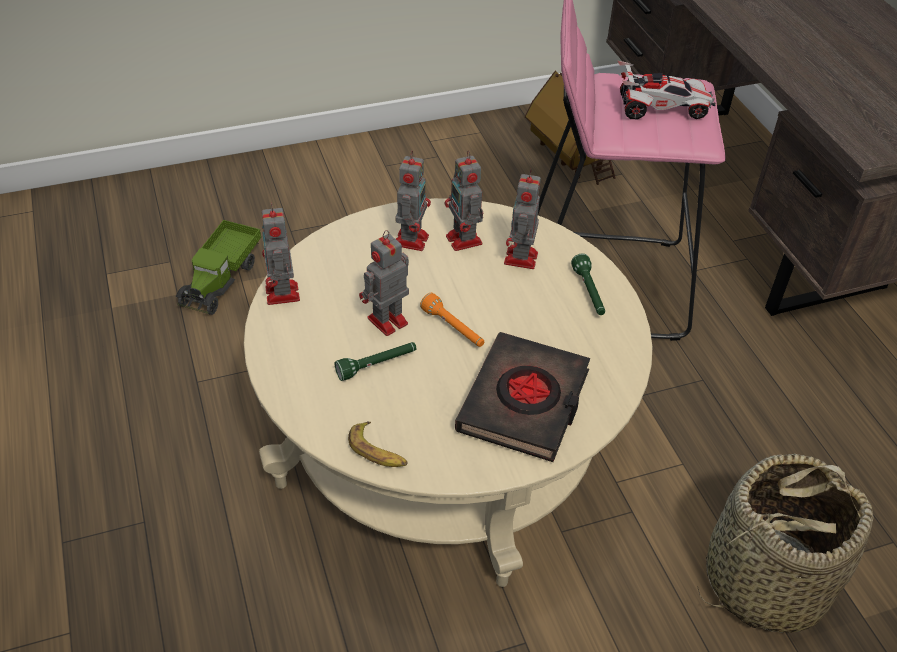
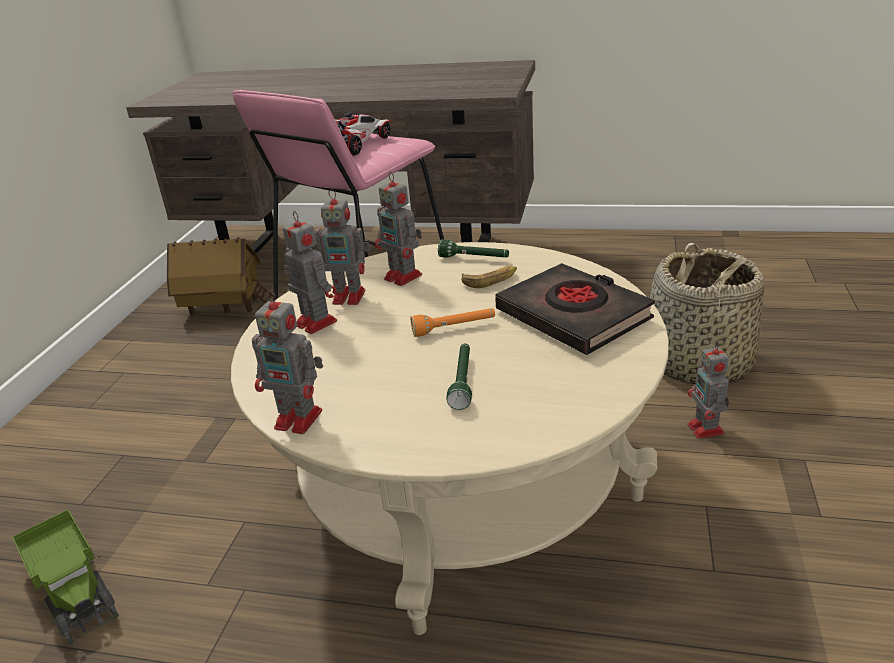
camera: 55 degrees left, 15 degrees down
banana [348,421,408,467] -> banana moved to [462,266,517,288]
toy robot [359,230,409,336] -> toy robot moved to [688,341,730,439]

